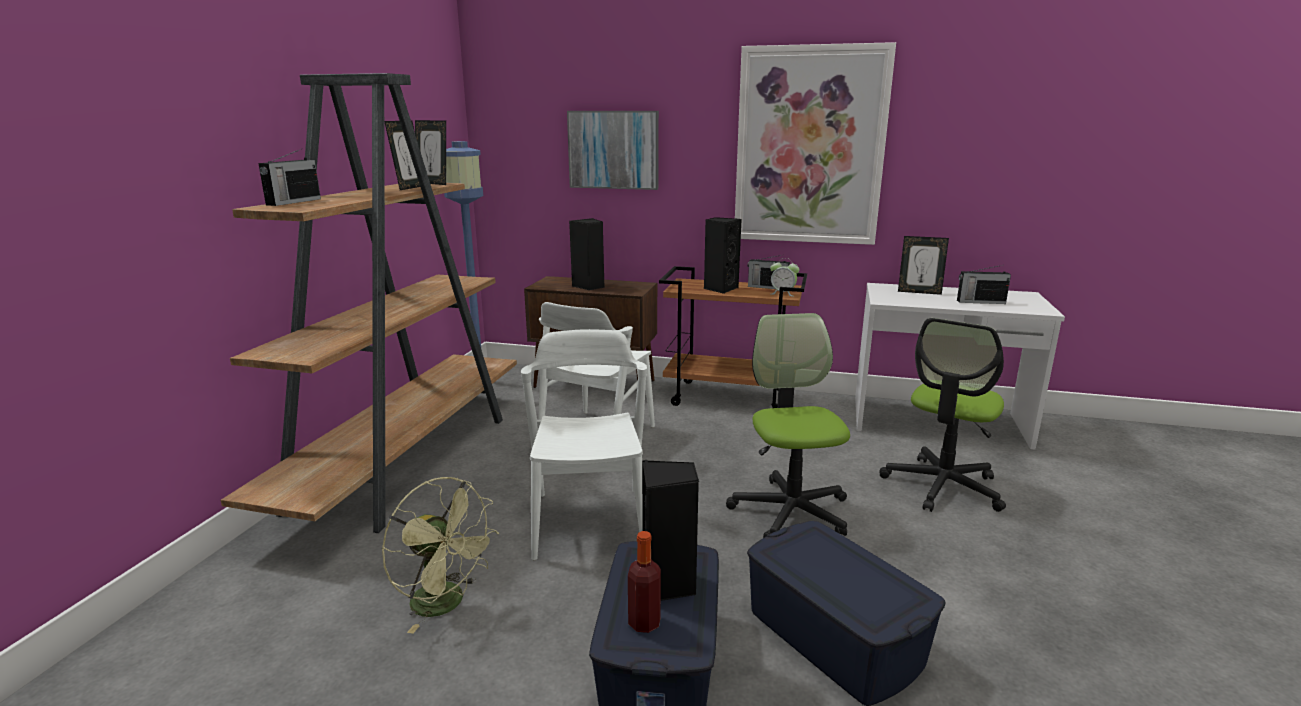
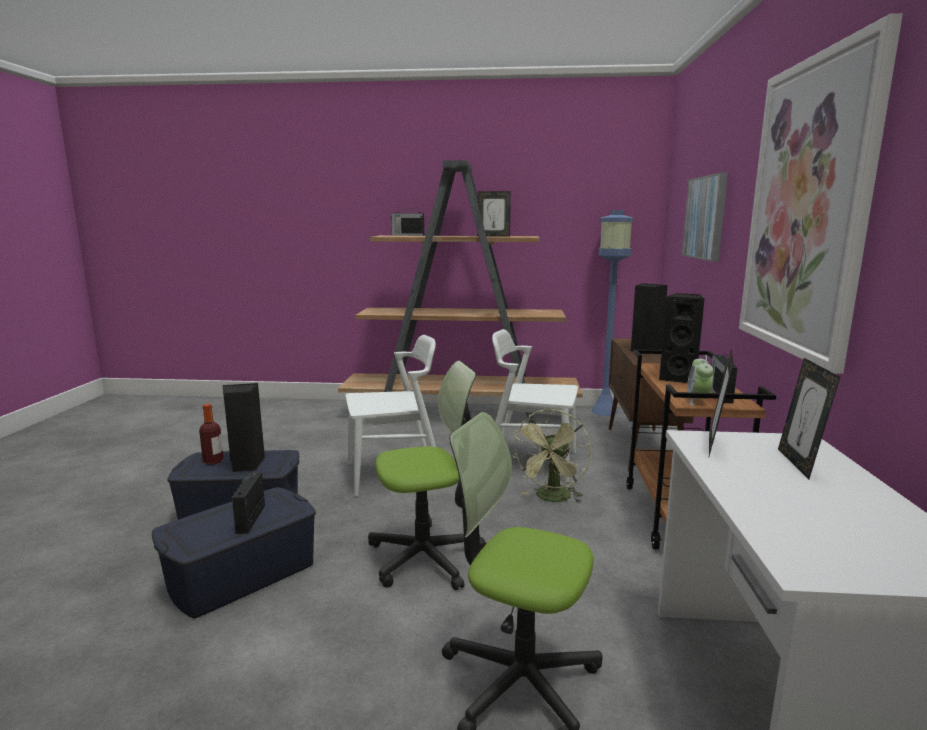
camera: 80 degrees right, 5 degrees down
green fan [382,477,499,634] -> green fan moved to [511,409,591,503]
picture frame [415,120,446,185] -> picture frame moved to [709,350,734,456]
radio [957,265,1011,304] -> radio moved to [232,472,265,534]

